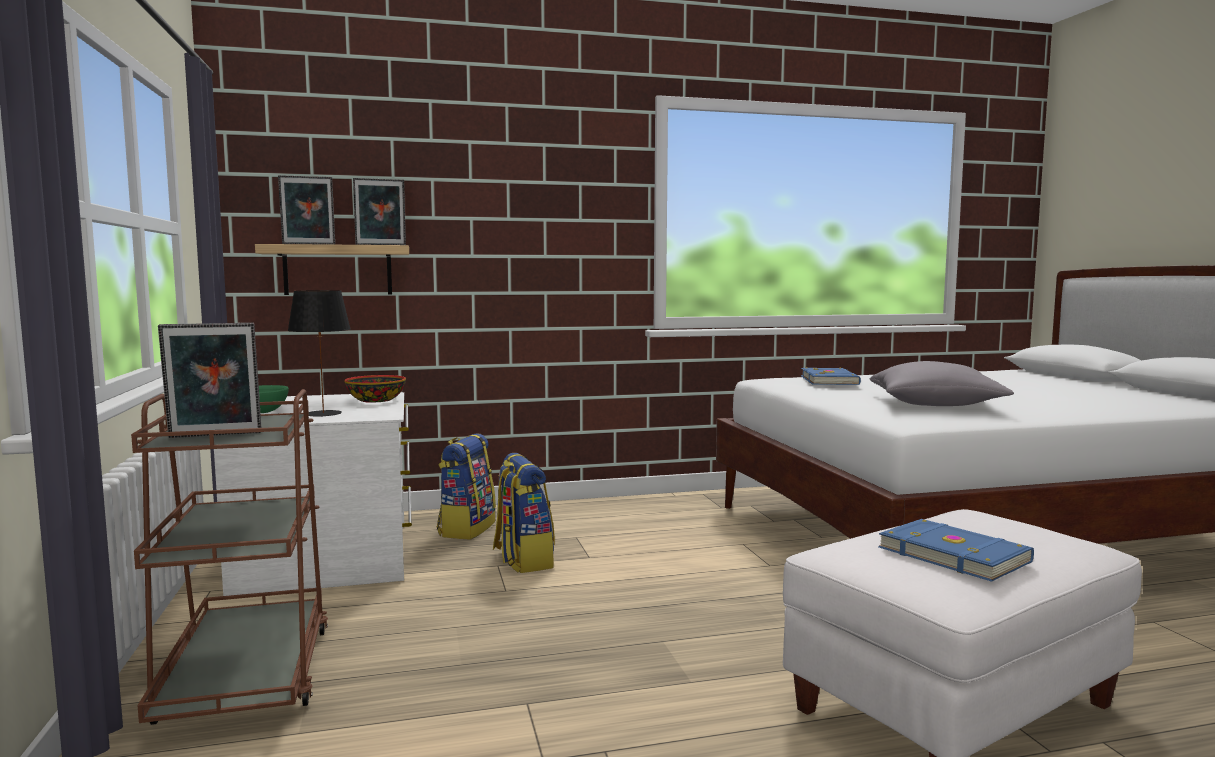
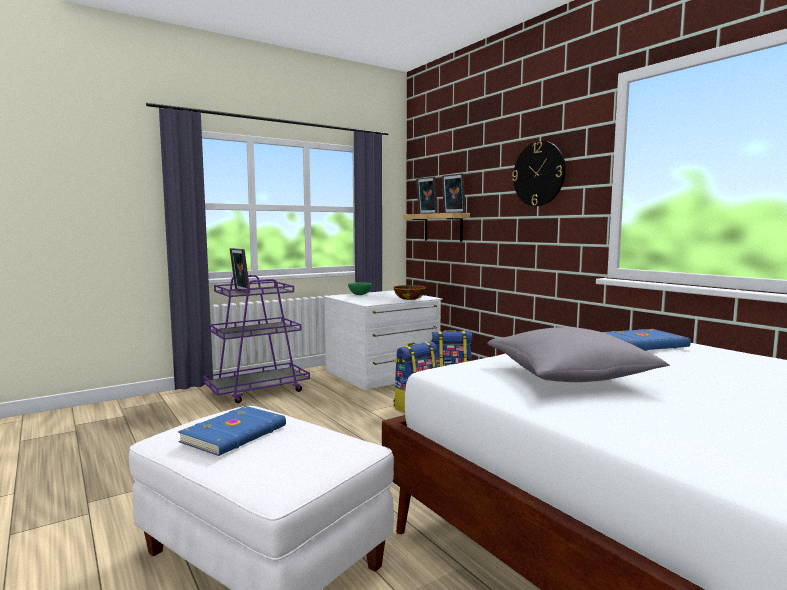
camera: 70 degrees right, 0 degrees up
brown cart [131,389,328,725] -> purple cart [203,275,310,404]
black table lamp [288,290,351,417] -> none
none -> wall clock [512,141,566,206]

